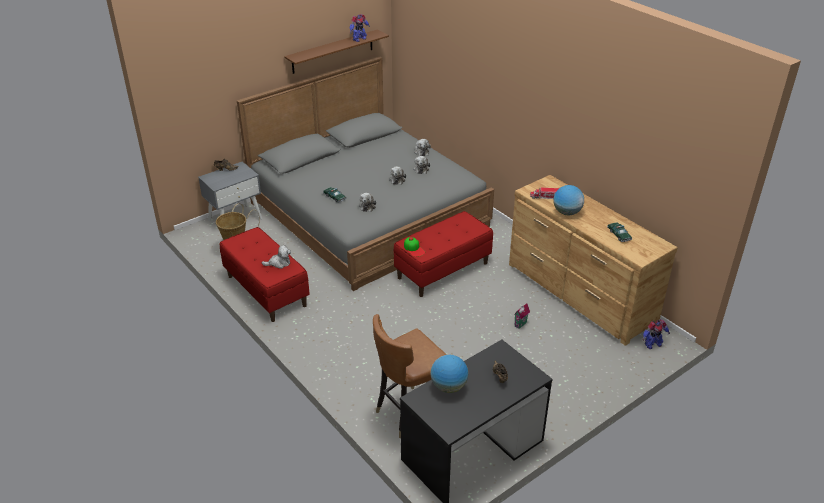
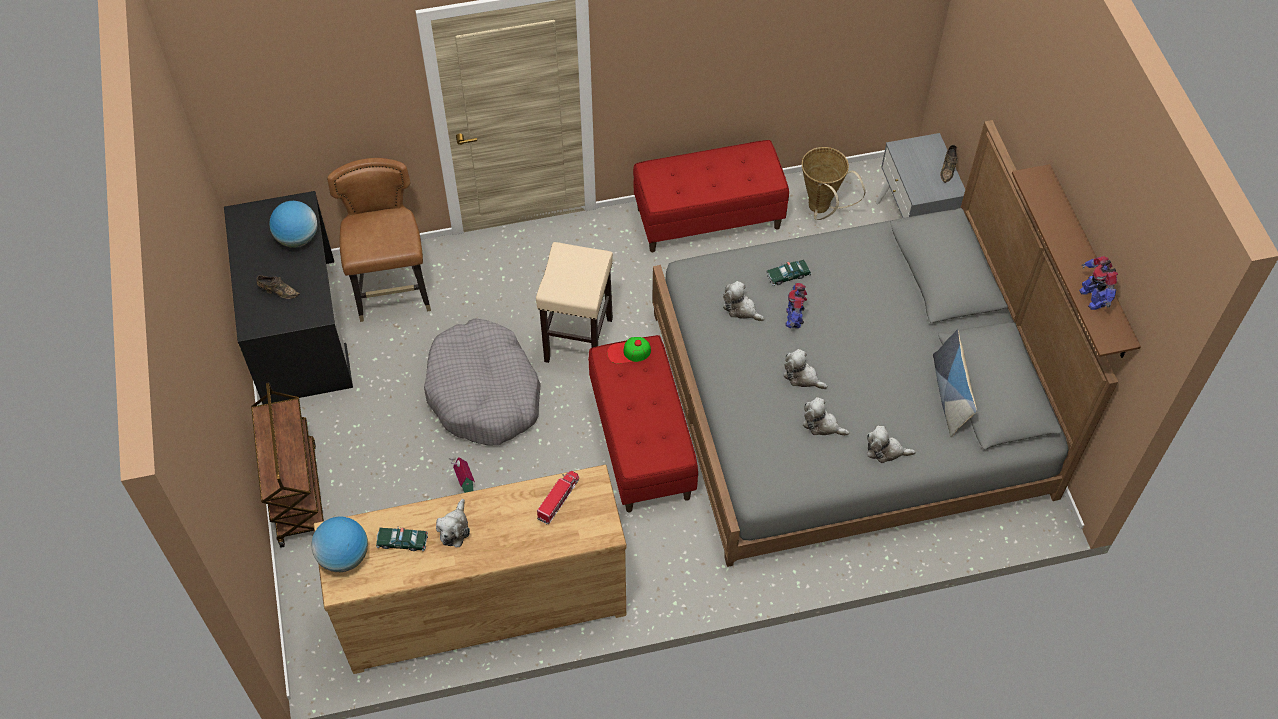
camera: 115 degrees right, 20 degrees up
plush toy [262,245,291,269] -> plush toy moved to [436,499,470,547]
globe [553,185,584,215] -> globe moved to [311,517,368,572]
toy robot [642,319,670,349] -> toy robot moved to [786,283,807,328]
none -> brown cart [251,382,324,548]
none -> grey dog bed [424,318,541,446]
none -> beige stool [536,242,613,363]
none -> pillow [933,329,977,437]

